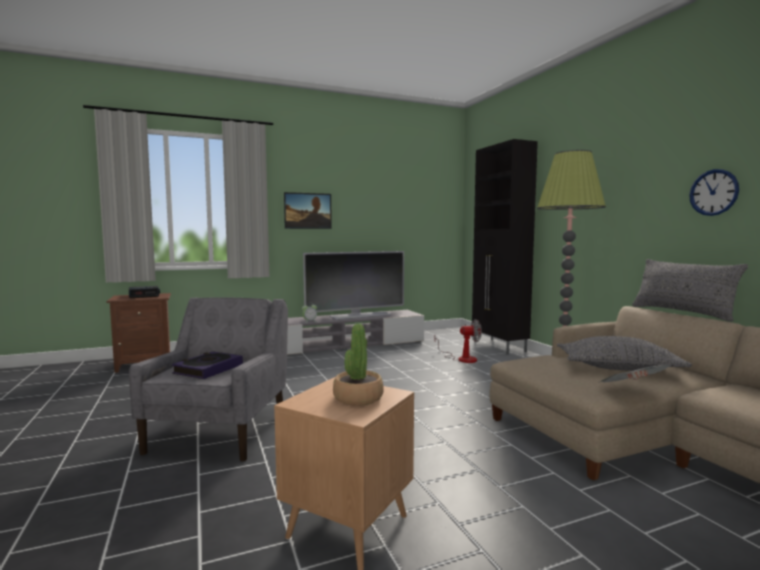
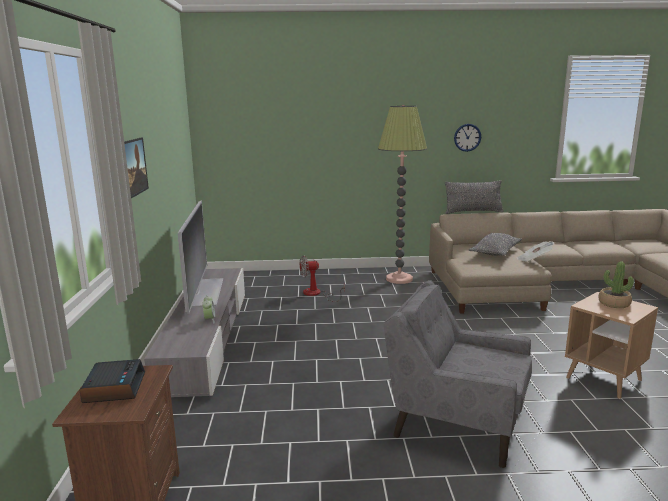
camera: 70 degrees left, 10 degrees up
book [172,351,243,379] -> none
fan [434,319,482,363] -> fan turned 120 degrees counterclockwise [300,256,345,302]
black cabinet [472,139,538,355] -> none

